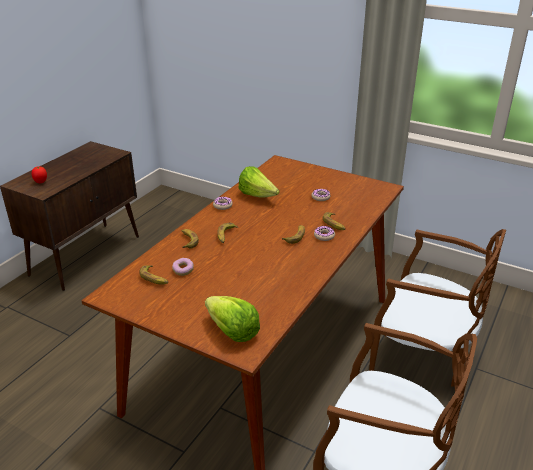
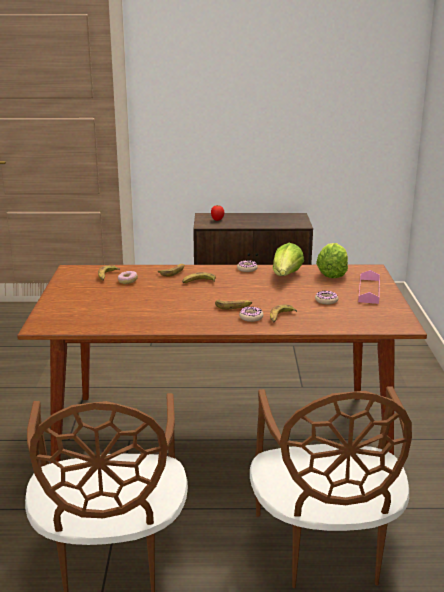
camera: 60 degrees right, 10 degrees down
lettuce [205,296,260,342] -> lettuce moved to [316,243,348,278]
none -> pink tray [358,270,380,304]

